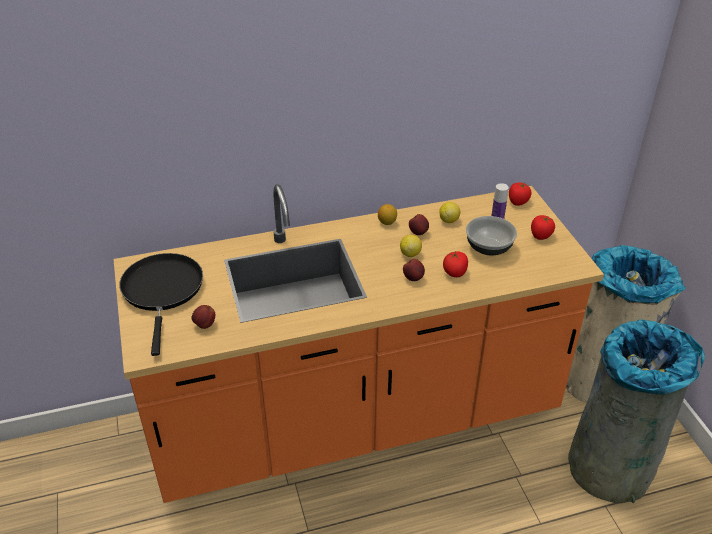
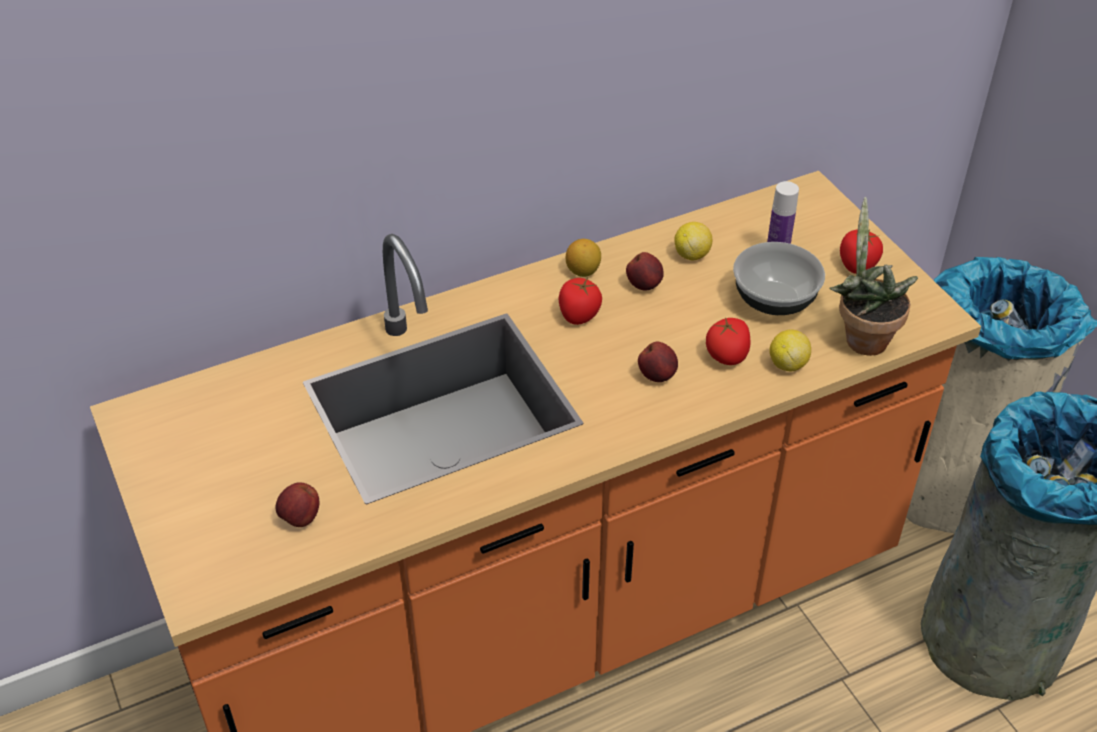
camera: 10 degrees left, 5 degrees up
black frying pan [119,253,203,356] -> none
lemon [400,235,422,257] -> lemon moved to [769,329,811,372]
tomato [509,183,532,206] -> tomato moved to [559,278,602,325]
none -> potted plant [829,197,918,356]

